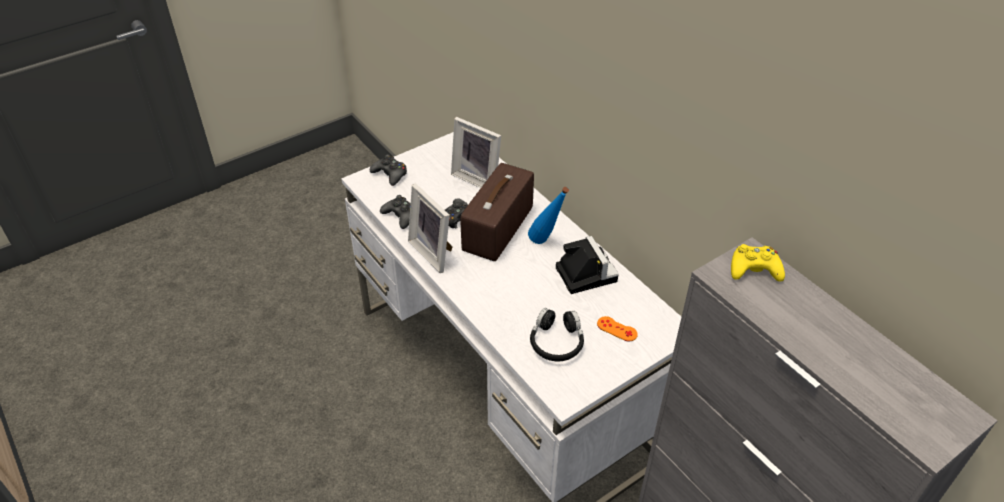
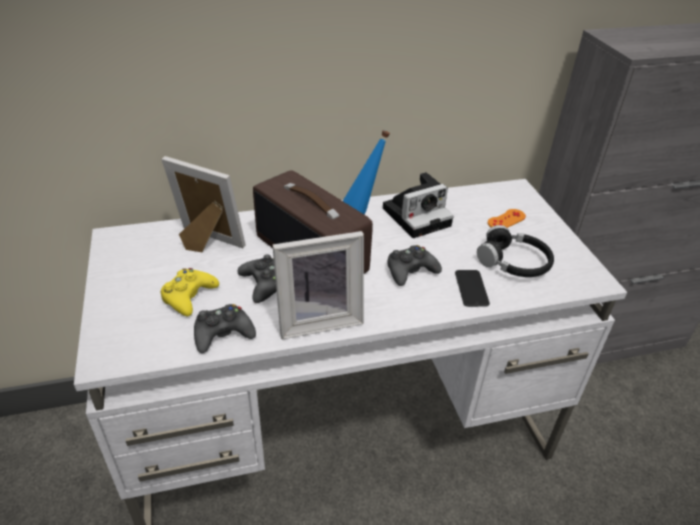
camera: 70 degrees left, 5 degrees down
black game controller [370,154,407,186] -> black game controller moved to [387,245,442,286]
picture frame [451,117,501,188] -> picture frame turned 120 degrees counterclockwise [161,156,246,252]
camera [556,236,619,294] -> camera turned 150 degrees clockwise [383,172,454,238]
yellow game controller [731,244,785,282] -> yellow game controller moved to [161,268,219,316]
none -> phone [455,270,490,307]

